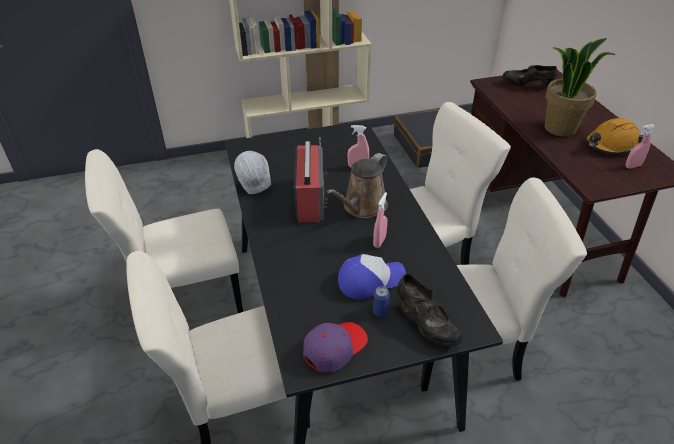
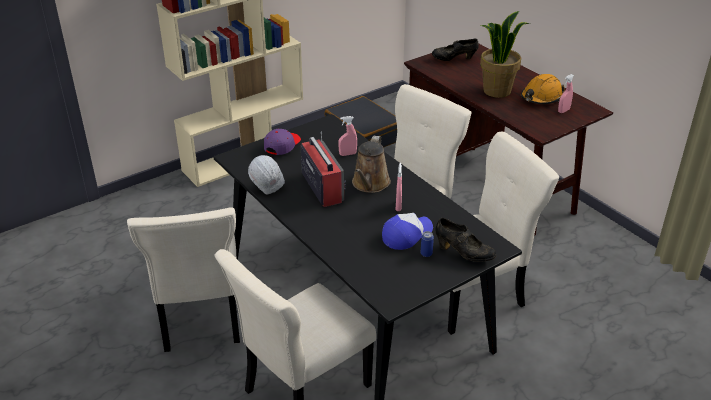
camera: 20 degrees left, 5 degrees down
beige chair [85,149,243,313] -> beige chair turned 60 degrees counterclockwise [127,207,240,352]
purple cap [303,322,368,373] -> purple cap moved to [264,129,301,155]

